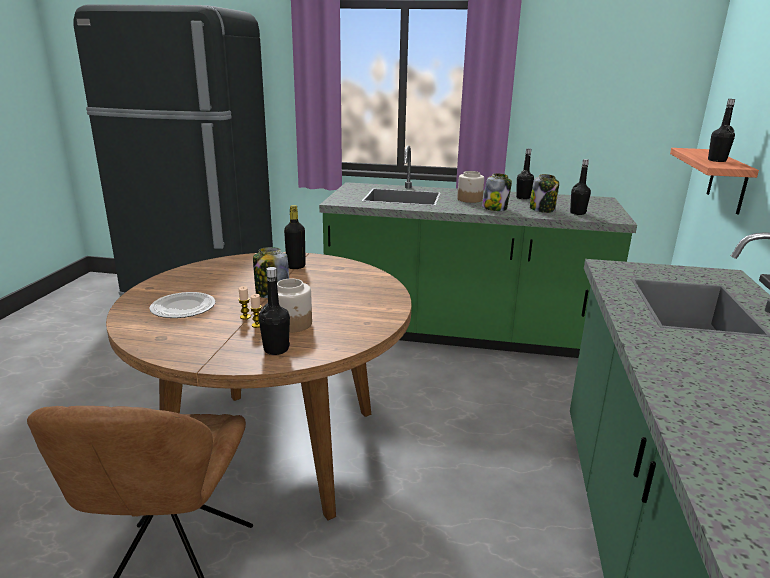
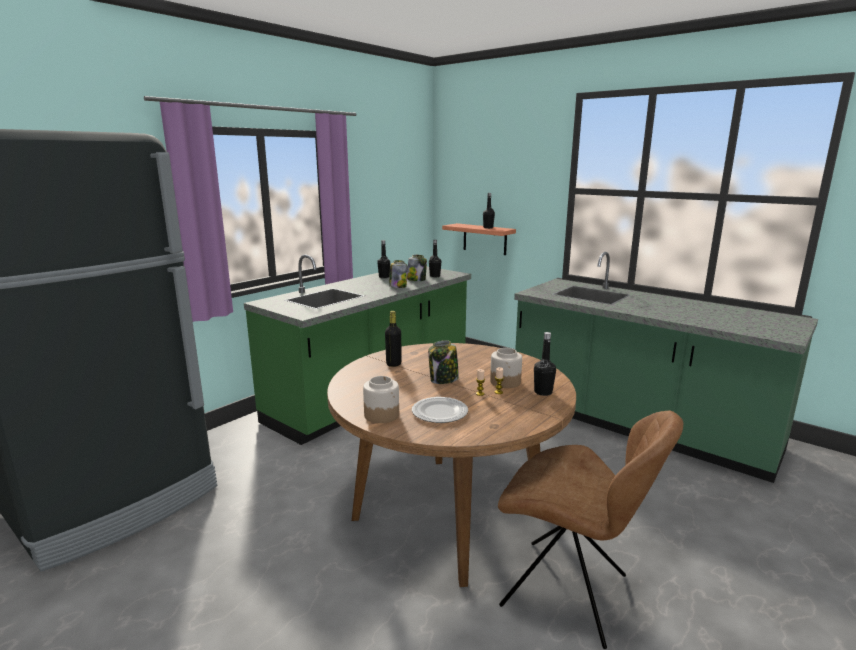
camera: 60 degrees left, 5 degrees down
jar [457,171,484,203] -> jar moved to [363,376,399,423]

